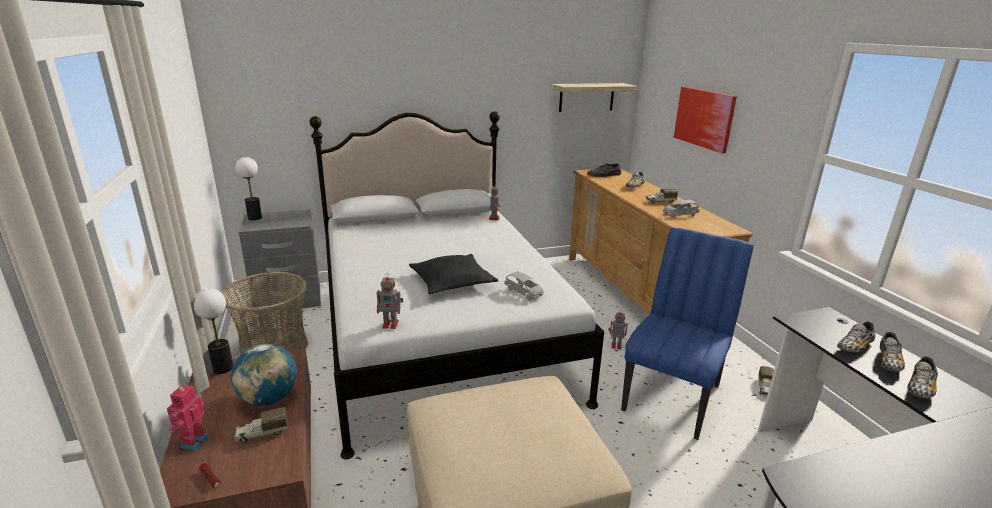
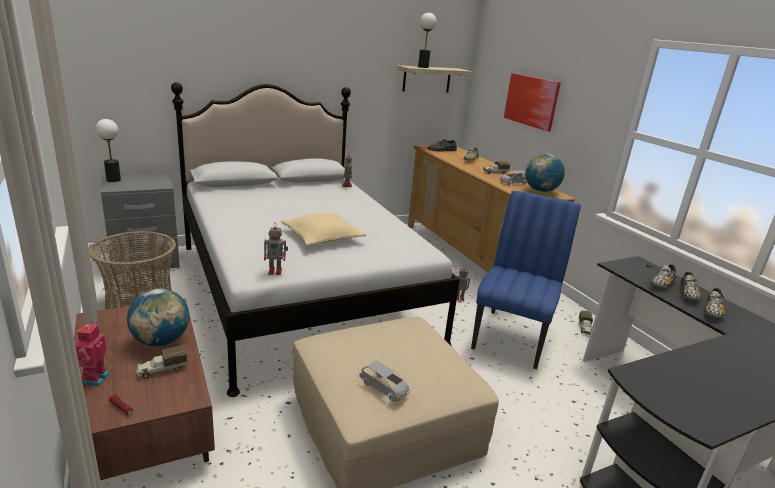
camera: 10 degrees left, 0 degrees up
table lamp [194,288,234,374] -> table lamp moved to [418,12,437,68]
black pillow [409,254,498,294] -> beige pillow [281,213,366,246]
grey toy car [505,271,543,300] -> grey toy car moved to [359,360,409,402]
none -> globe [525,153,565,192]

